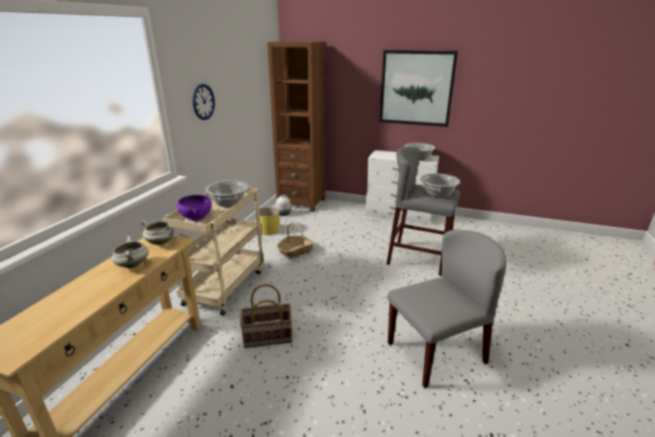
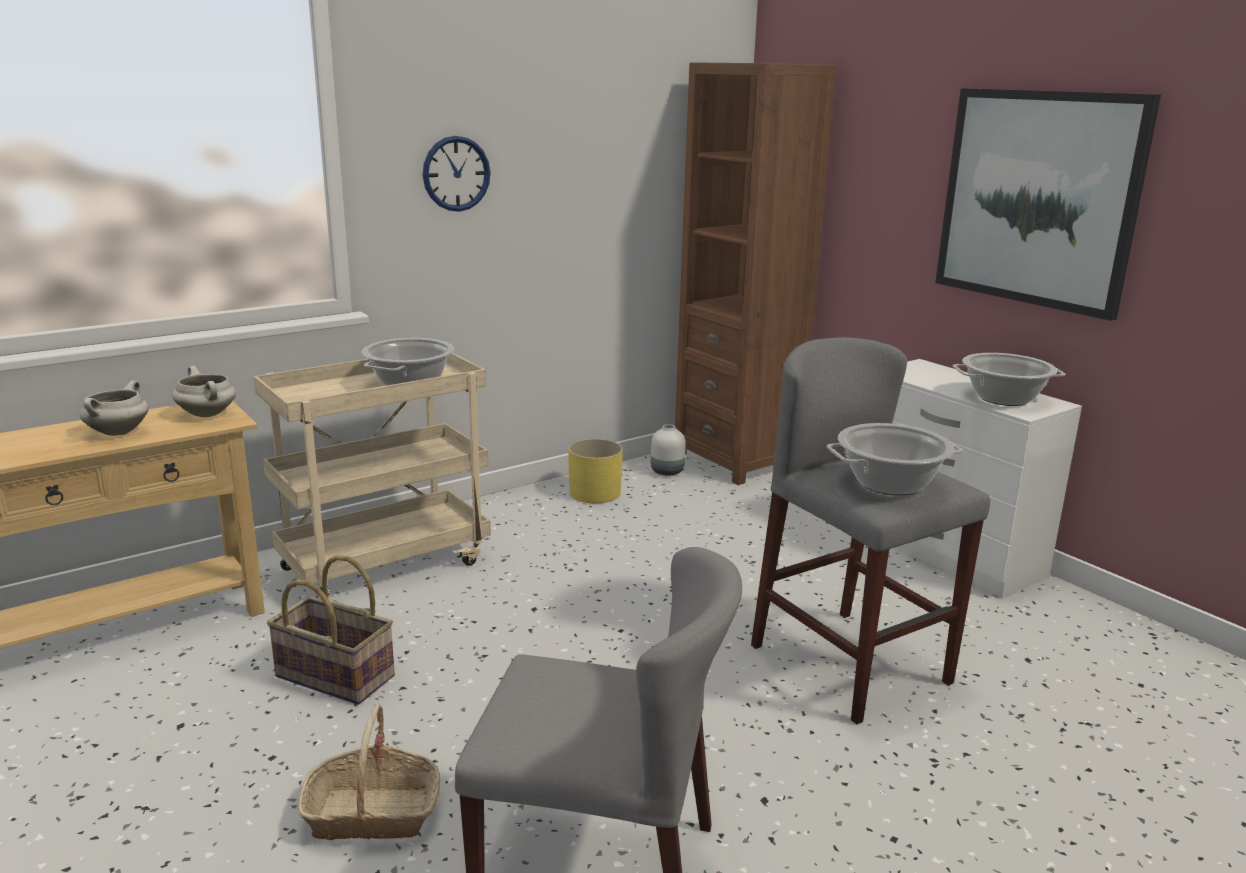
camera: 35 degrees right, 5 degrees down
purple bowl [177,195,212,221] -> none
basket [277,223,315,259] -> basket moved to [297,704,440,840]

